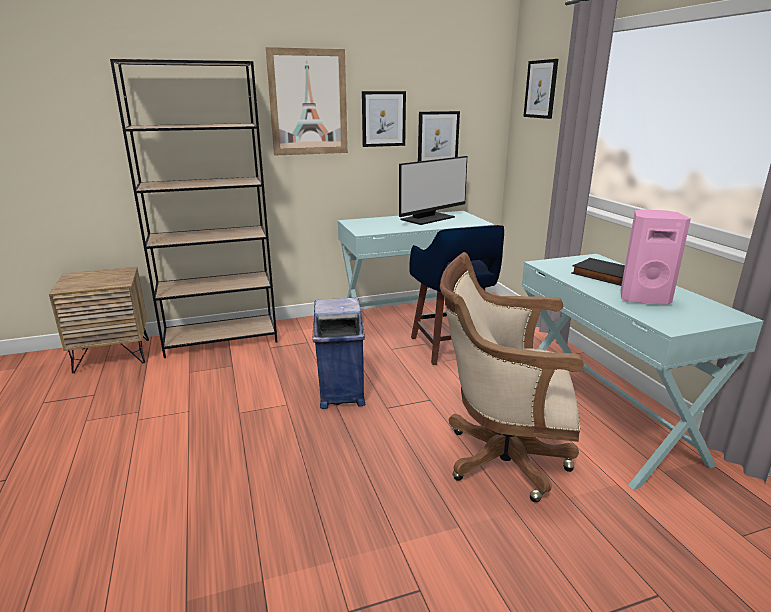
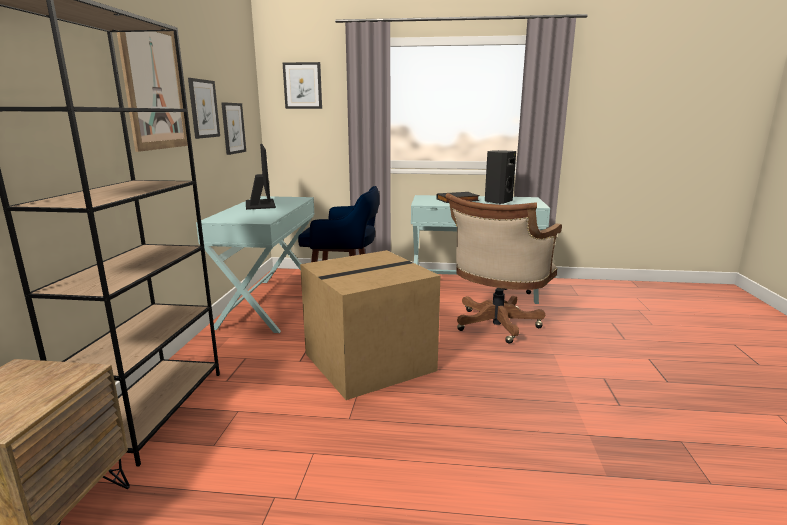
camera: 65 degrees left, 5 degrees down
blue trash can [313,297,365,409] -> cardboard box [300,250,440,400]
pink speaker [621,209,691,305] -> black speaker [485,150,516,204]

